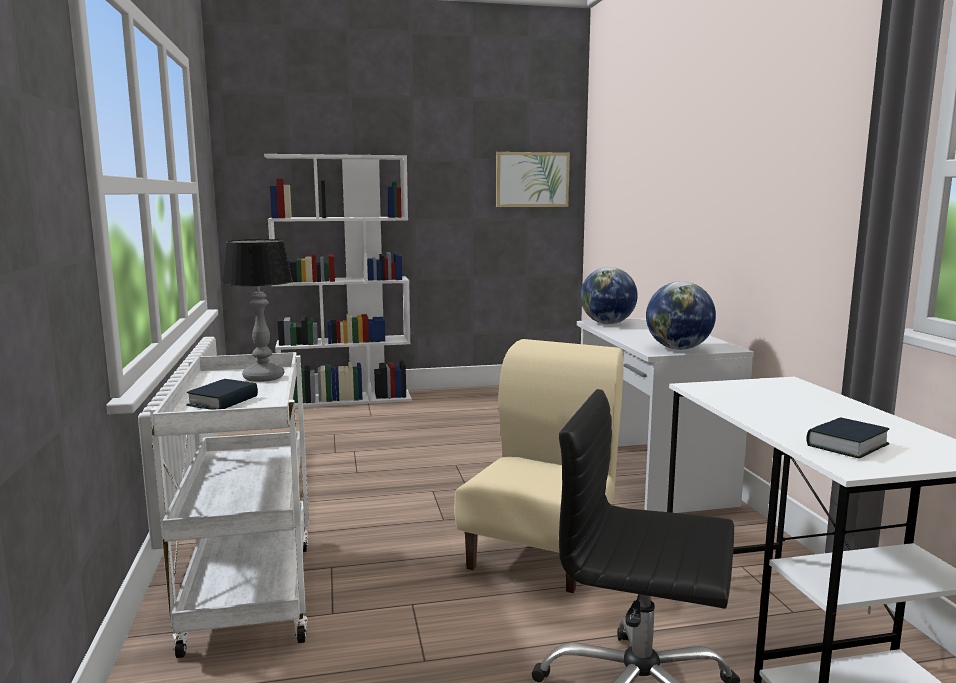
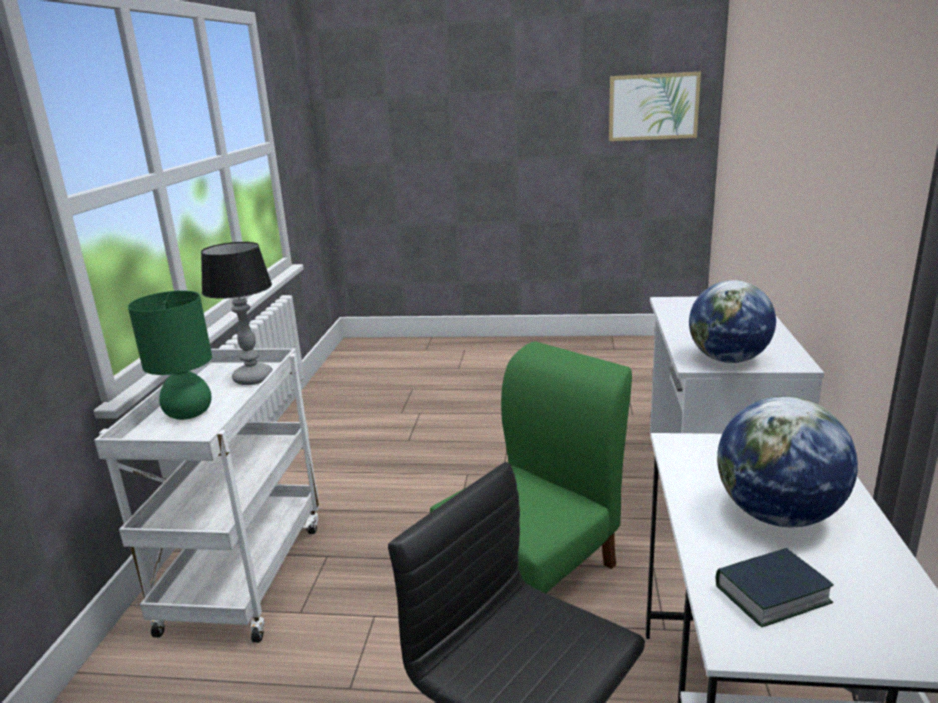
camera: 20 degrees right, 10 degrees up
book [186,379,258,410] -> green table lamp [128,291,212,420]
white bookcase [264,154,412,408] -> none
beige chair [454,339,623,593] -> green chair [430,341,632,593]
globe [580,267,638,324] -> globe moved to [717,396,858,527]

